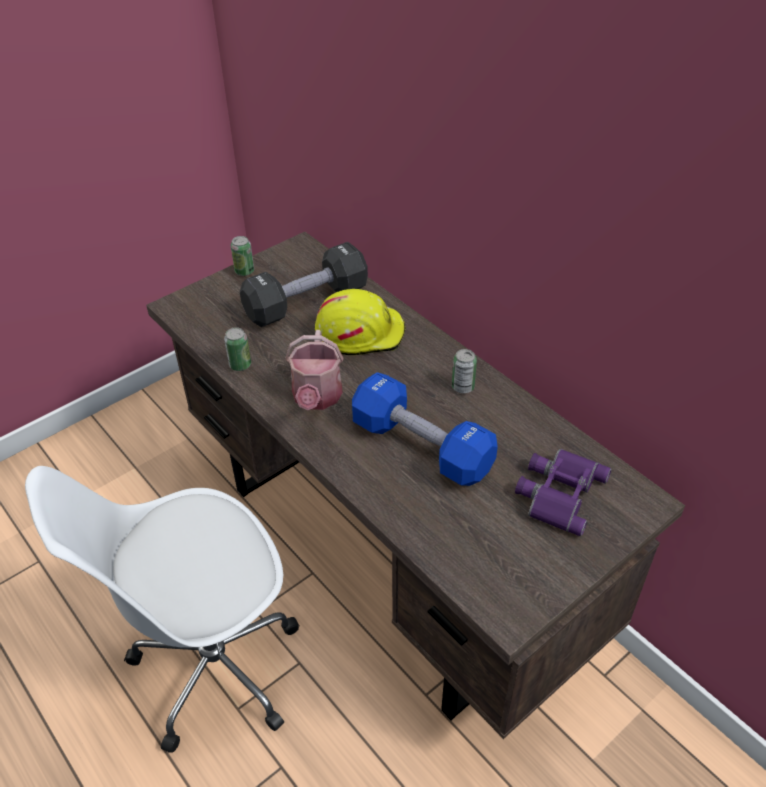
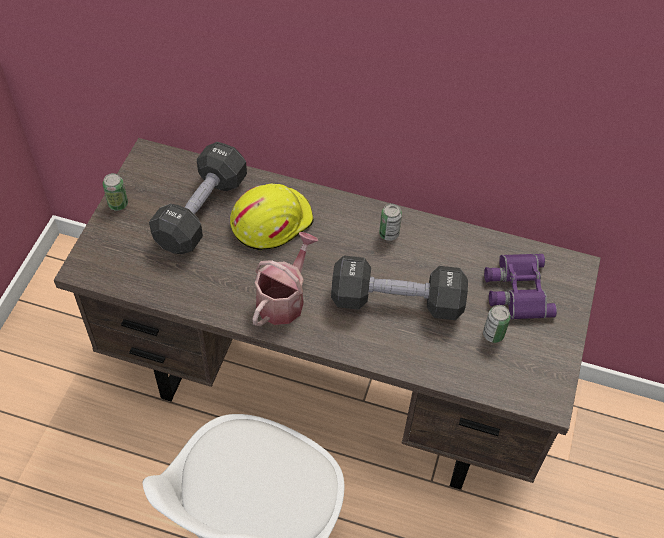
camera: 35 degrees left, 10 degrees up
can [224,327,251,371] -> can moved to [483,305,511,343]
watering can [285,330,343,411] -> watering can turned 120 degrees counterclockwise [252,232,318,326]
blue dumbbell [352,372,498,486] -> black dumbbell [331,256,468,320]

